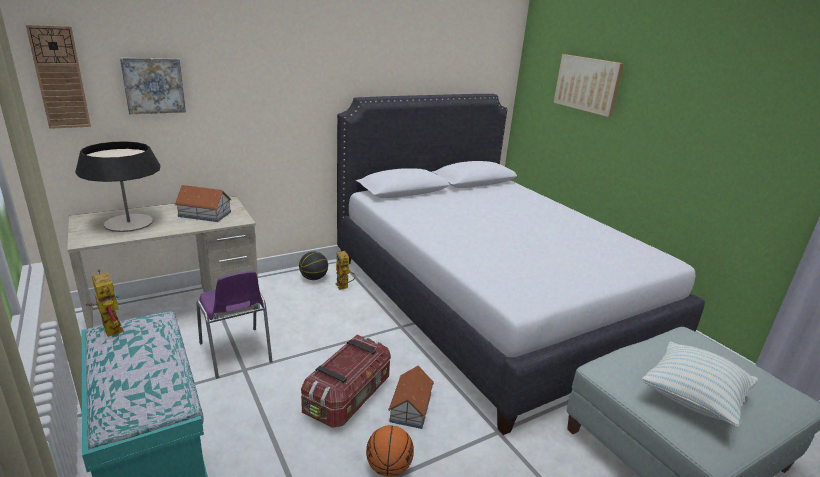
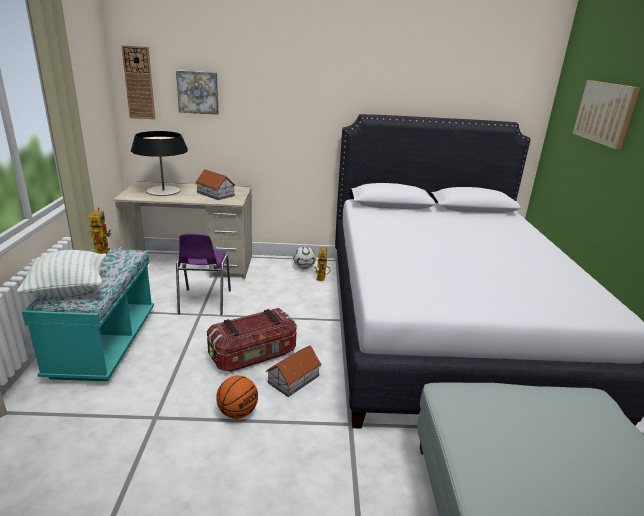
camera: 30 degrees right, 0 degrees up
basketball [299,252,328,280] -> football [293,246,316,269]
pillow [642,342,758,427] -> pillow moved to [17,250,106,297]

